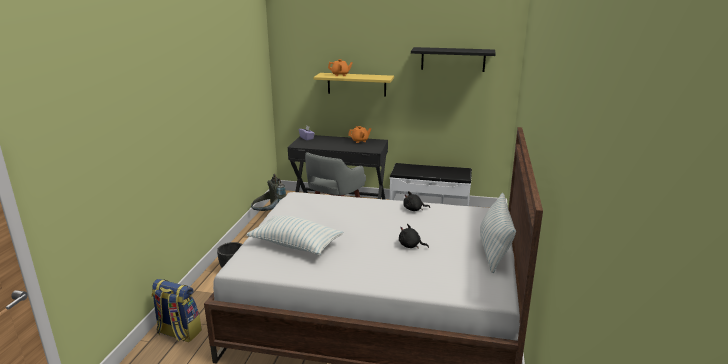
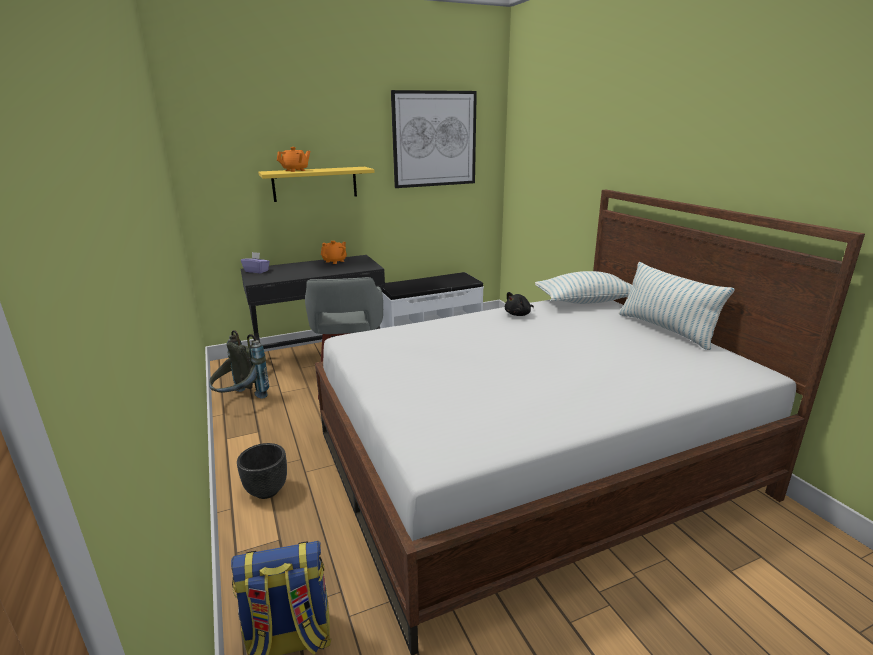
camera: 35 degrees left, 0 degrees up
pillow [246,215,343,255] -> pillow moved to [535,271,632,304]
black plush toy [399,224,429,249] -> none
black shelf [411,47,496,72] -> picture [391,90,477,188]

